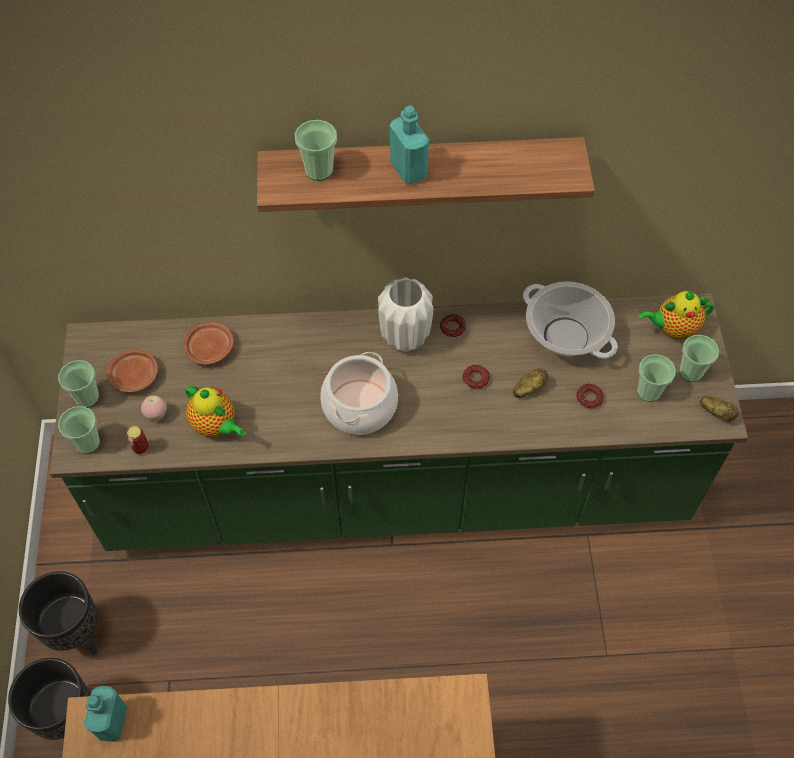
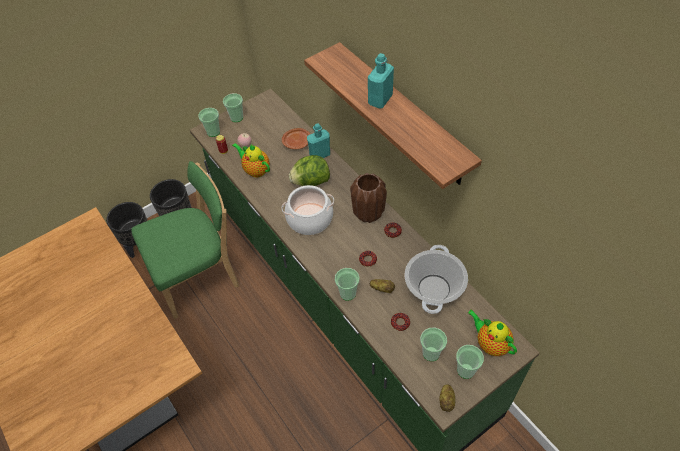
camera: 60 degrees right, 5 degrees down
turquoise bottle [84,686,127,742] -> turquoise bottle moved to [307,124,330,158]
brown plate [106,349,158,393] -> none
teapot [185,386,246,437] -> teapot turned 120 degrees clockwise [232,143,270,178]
cup [295,120,337,181] -> cup moved to [335,268,360,301]
white vase [378,277,433,352] -> brown vase [350,173,387,223]
none -> green chair [131,161,239,319]
none -> lettuce [289,155,330,186]

